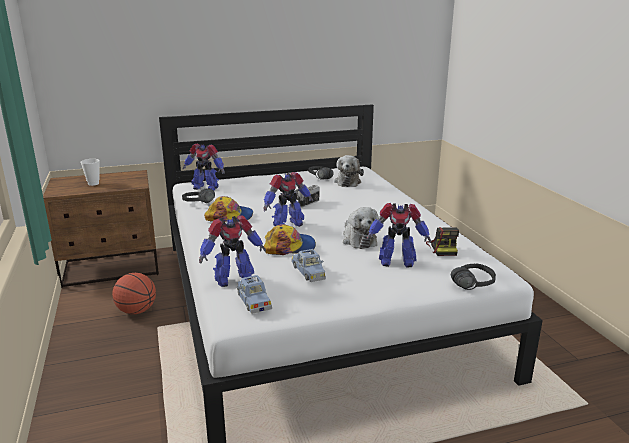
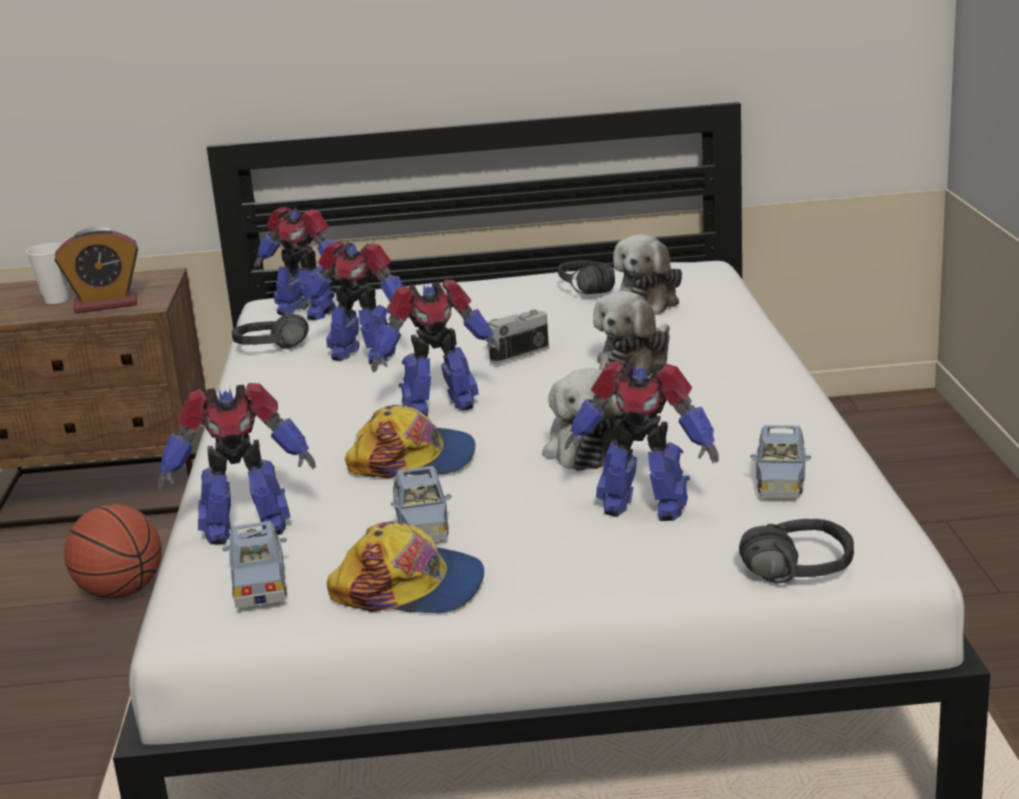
camera: 15 degrees right, 0 degrees up
cap [204,196,253,222] -> cap moved to [327,521,484,613]
camera [426,227,459,256] -> blue toy car [750,425,812,498]
none -> alarm clock [55,227,138,313]
none -> toy robot [303,241,410,364]
none -> plush toy [593,291,670,379]

